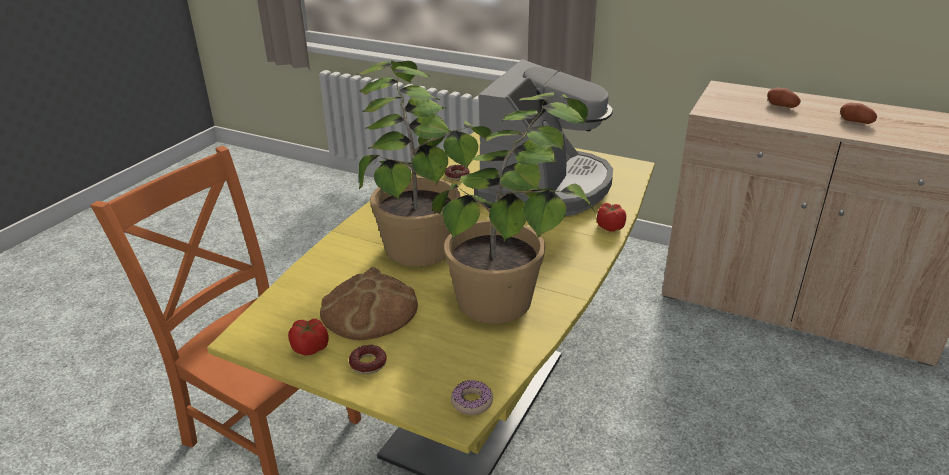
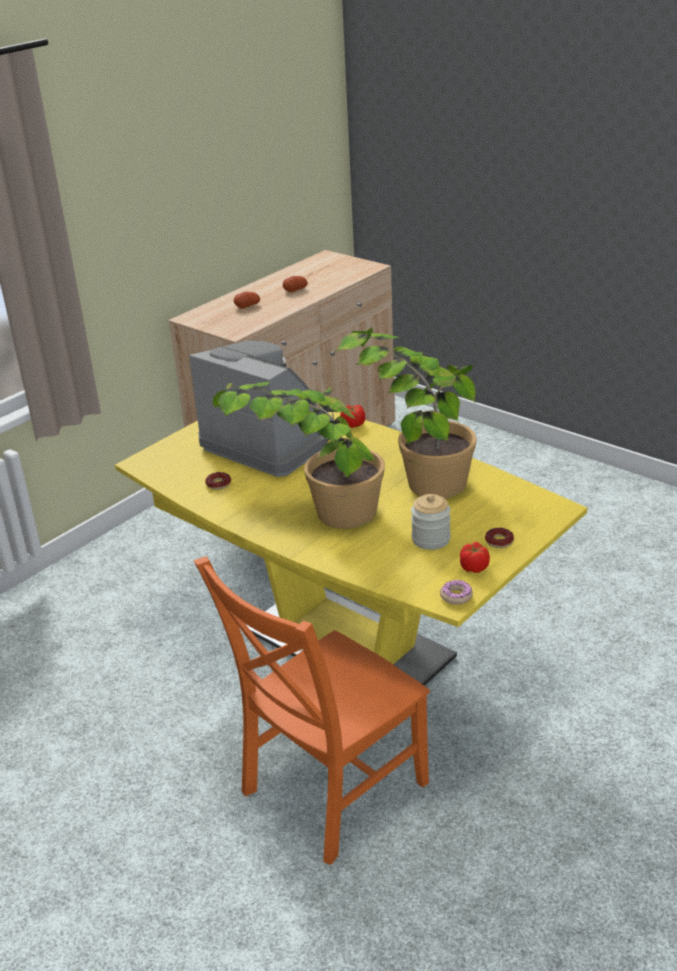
camera: 75 degrees left, 0 degrees up
bread [320,267,418,340] -> jar [411,494,451,550]
donut [451,380,493,415] -> donut moved to [440,580,473,605]

